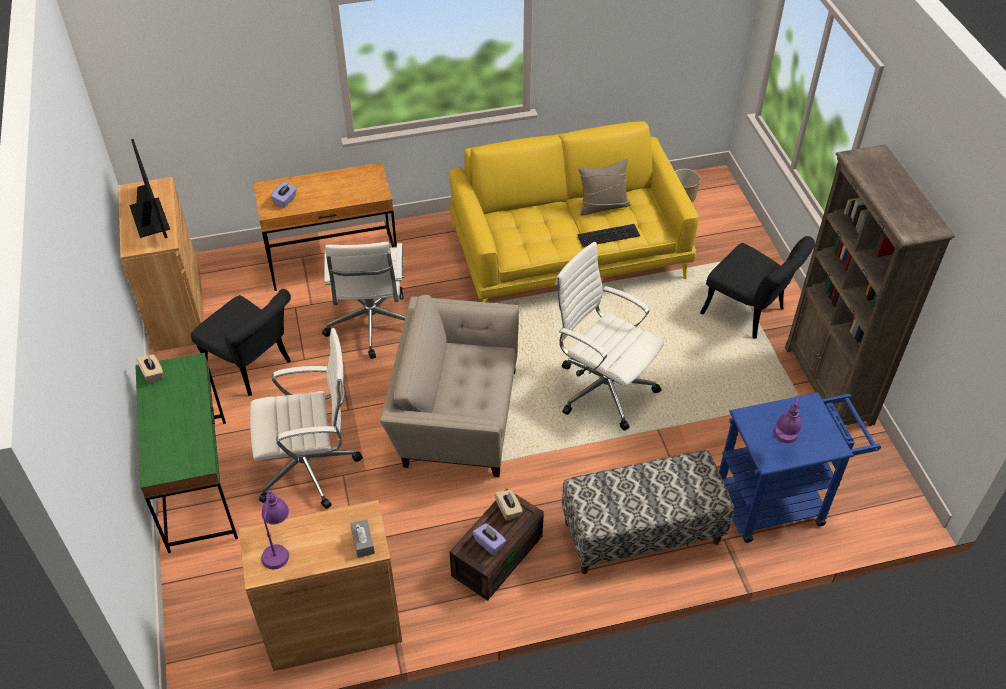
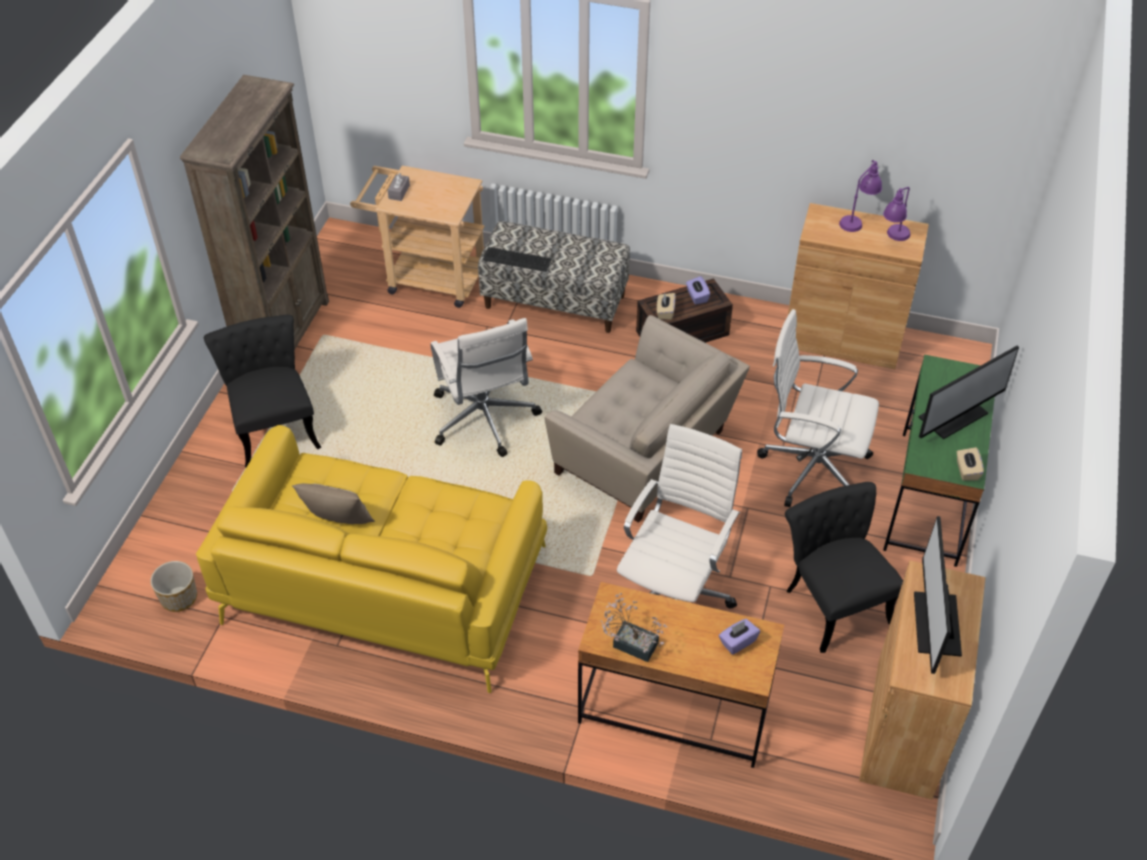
camera: 150 degrees left, 0 degrees up
grey tissue box [350,519,375,558] -> grey tissue box moved to [388,173,410,201]
keyboard [577,224,640,247] -> keyboard moved to [482,247,552,272]
blue cart [719,393,881,543] -> beige cart [350,166,484,308]
purple table lamp [774,395,802,443] -> purple table lamp moved to [839,160,882,232]
none -> potted plant [601,593,668,662]
none -> monitor [919,346,1019,439]

